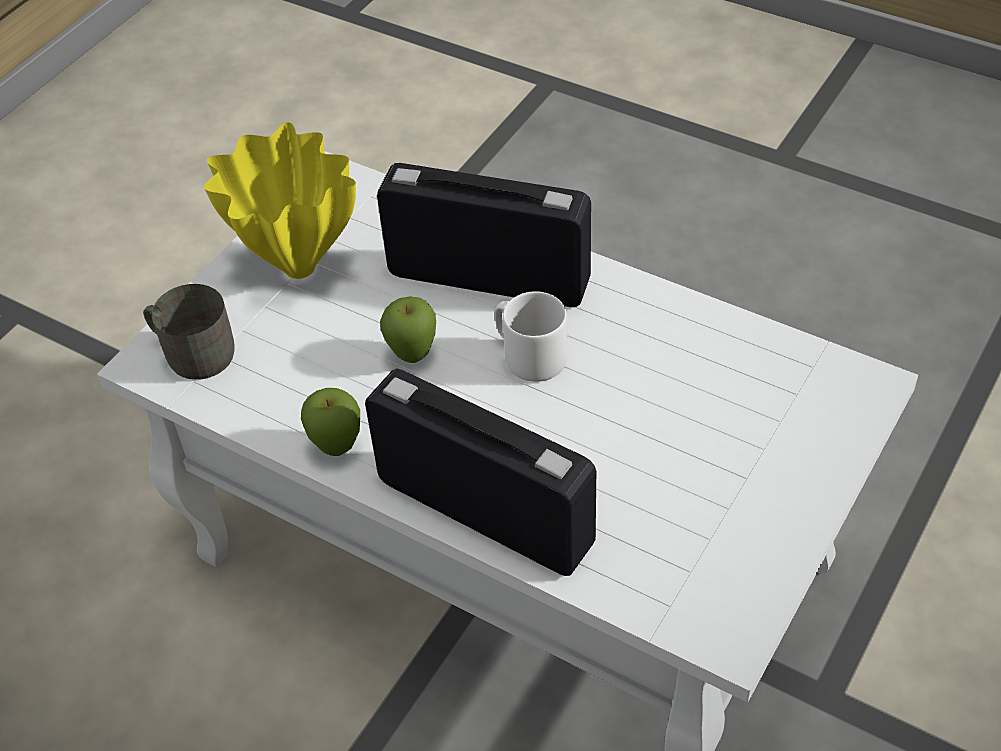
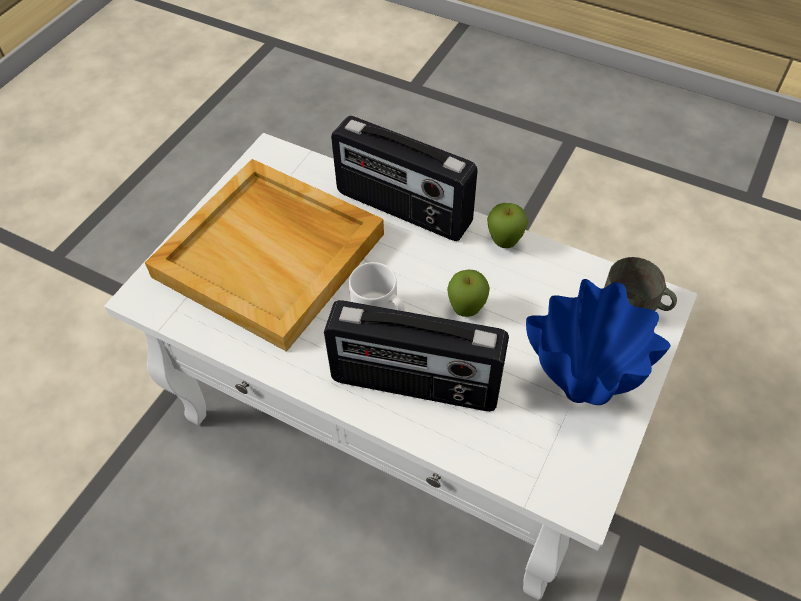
camera: 175 degrees right, 5 degrees up
yellow vase [204,122,356,279] -> blue vase [526,279,671,405]
none -> beige tray [145,159,384,352]

